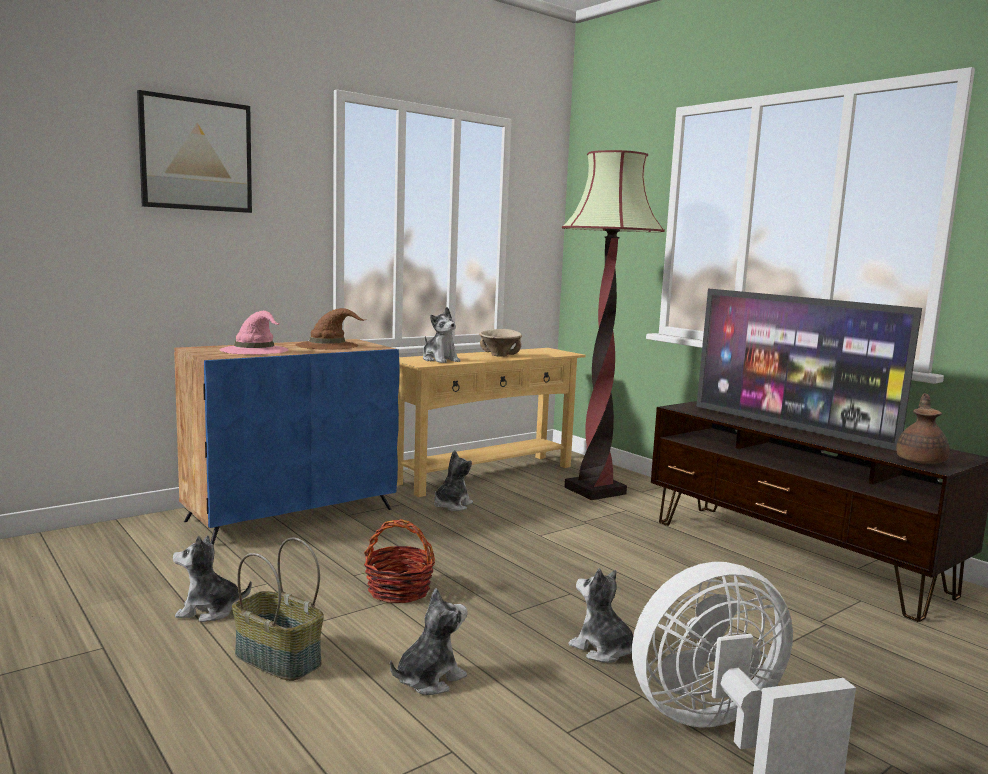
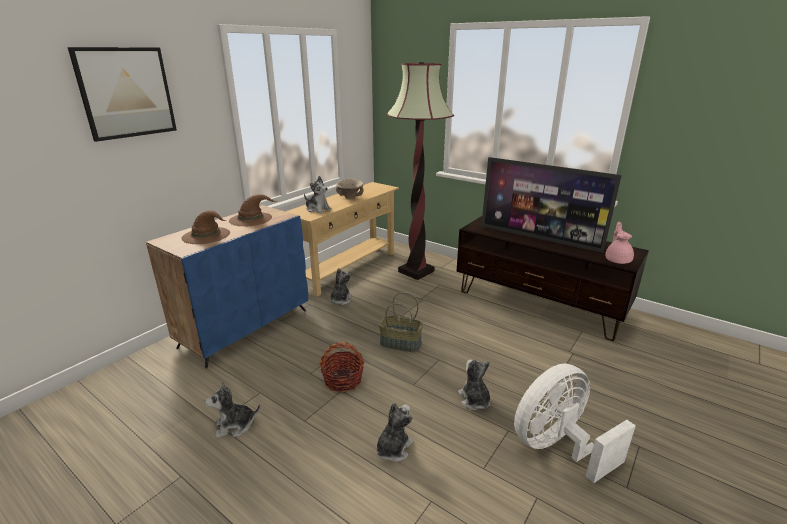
camera: 15 degrees left, 15 degrees up
pink hat [220,311,289,355] -> brown hat [181,210,230,244]
basket [232,538,324,681] -> basket moved to [379,292,423,352]
plush toy [569,568,633,663] -> plush toy turned 45 degrees clockwise [458,359,491,410]
brown teapot [896,393,950,464] -> pink teapot [605,222,634,264]

